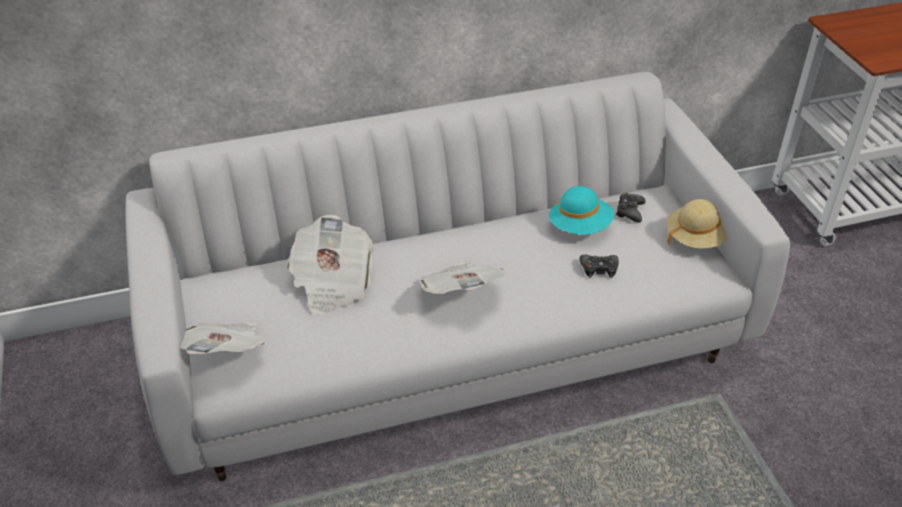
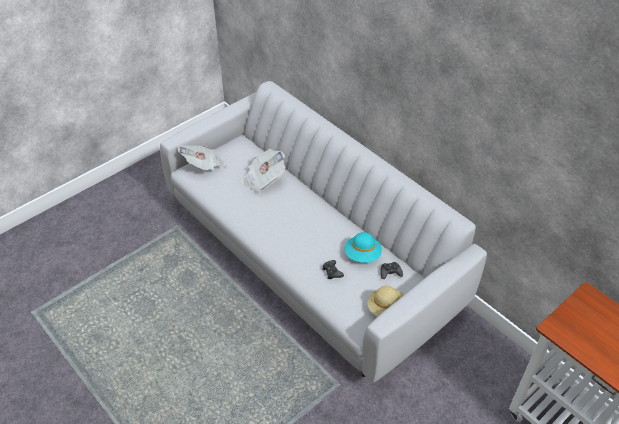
camera: 65 degrees right, 5 degrees up
newspaper [419,261,505,294] -> none

